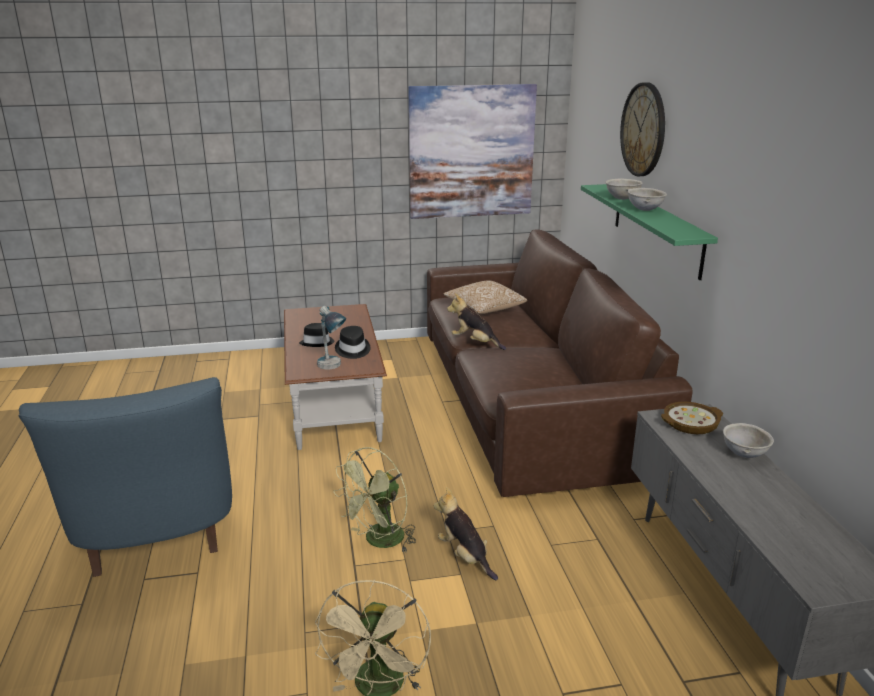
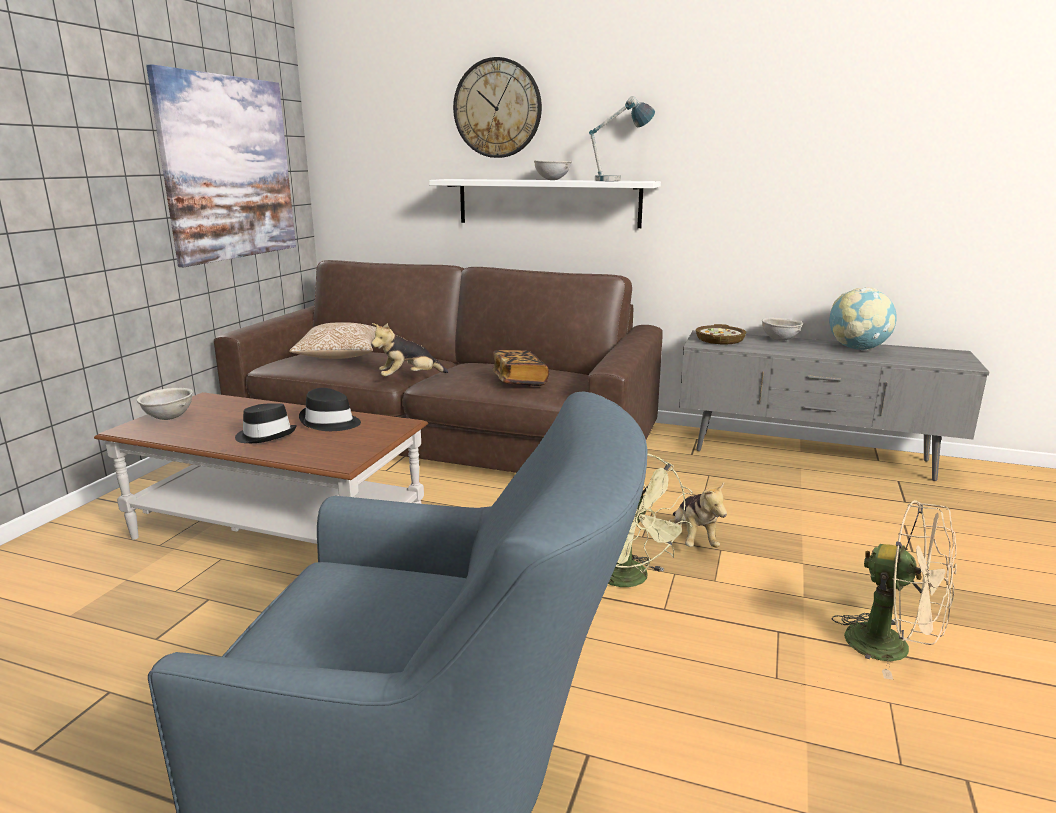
camera: 60 degrees left, 5 degrees down
table lamp [317,306,346,370] -> table lamp moved to [589,96,655,181]
plush toy [434,487,498,581] -> plush toy turned 90 degrees counterclockwise [669,482,727,548]
green shelf [581,184,718,280] -> white shelf [429,179,661,228]
grey bowl [605,179,643,200] -> grey bowl moved to [137,388,193,420]
none -> book [492,350,549,386]
none -> globe [829,287,897,351]

